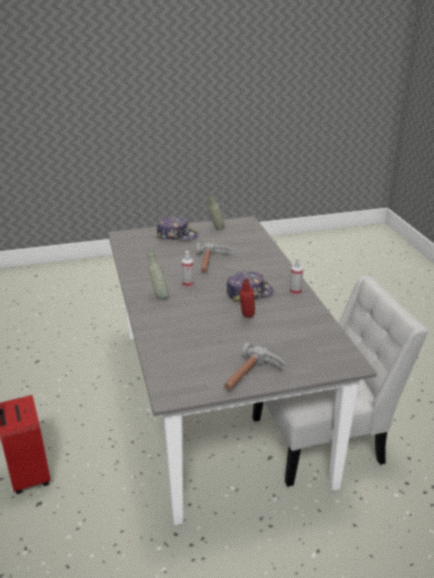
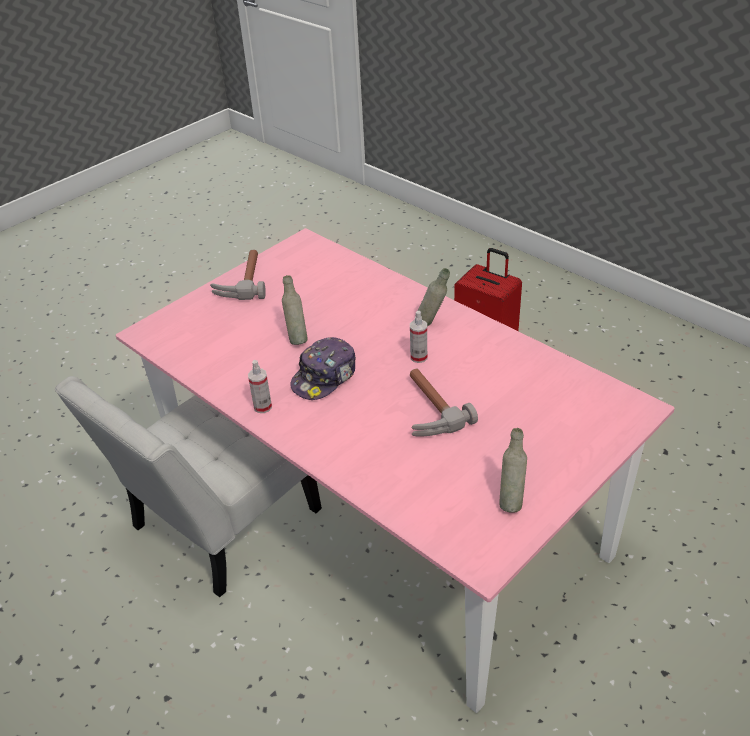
camera: 150 degrees right, 10 degrees up
grey dining table [108,216,377,525] -> pink dining table [116,228,675,713]
cap [157,217,198,240] -> none
red bottle [240,279,255,318] -> grey bottle [282,275,308,345]

